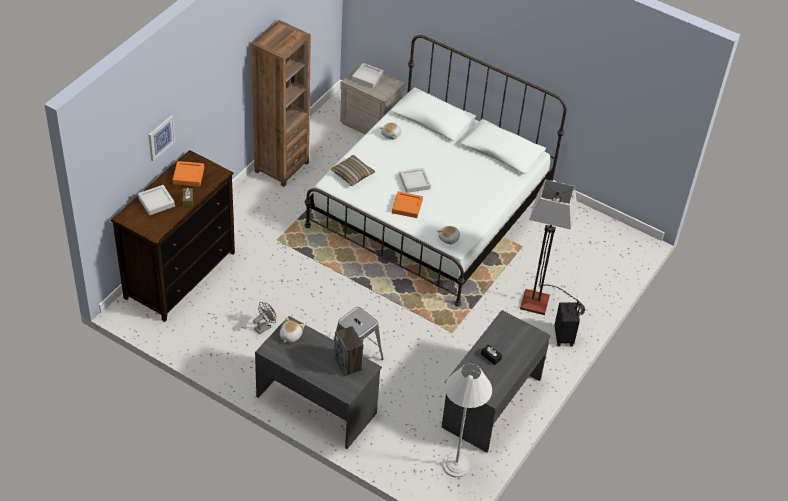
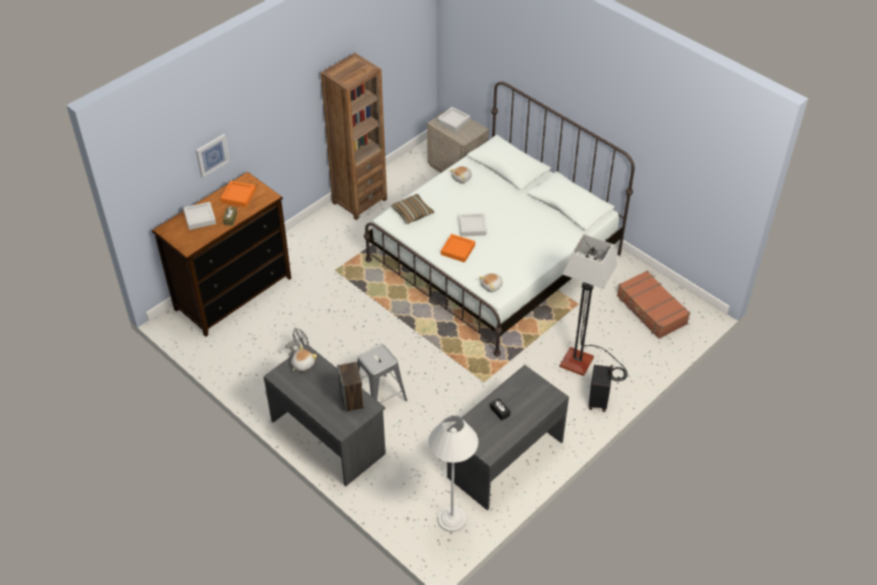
camera: 15 degrees right, 0 degrees up
none -> brown suitcase [617,271,690,339]

